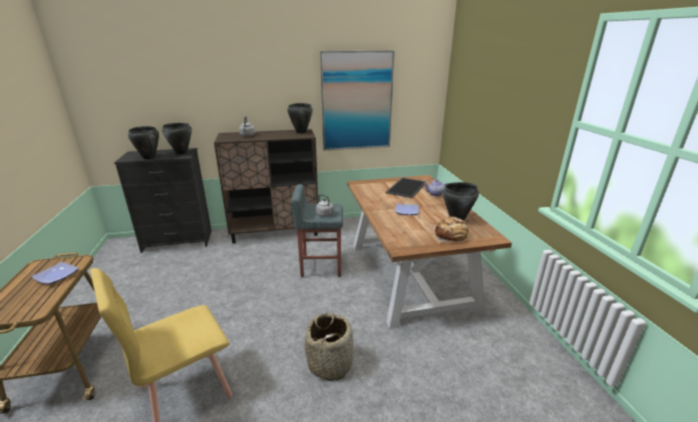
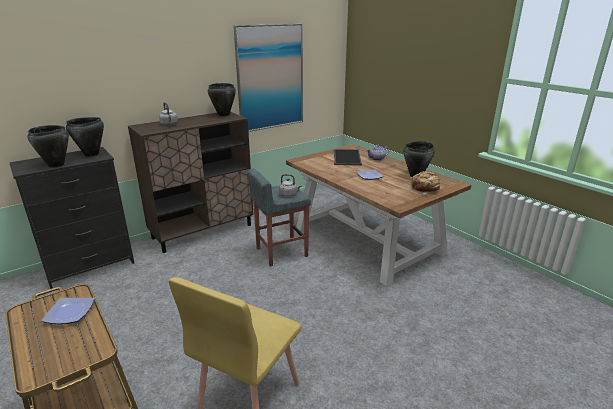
camera: 25 degrees left, 0 degrees up
basket [305,313,353,381] -> none

